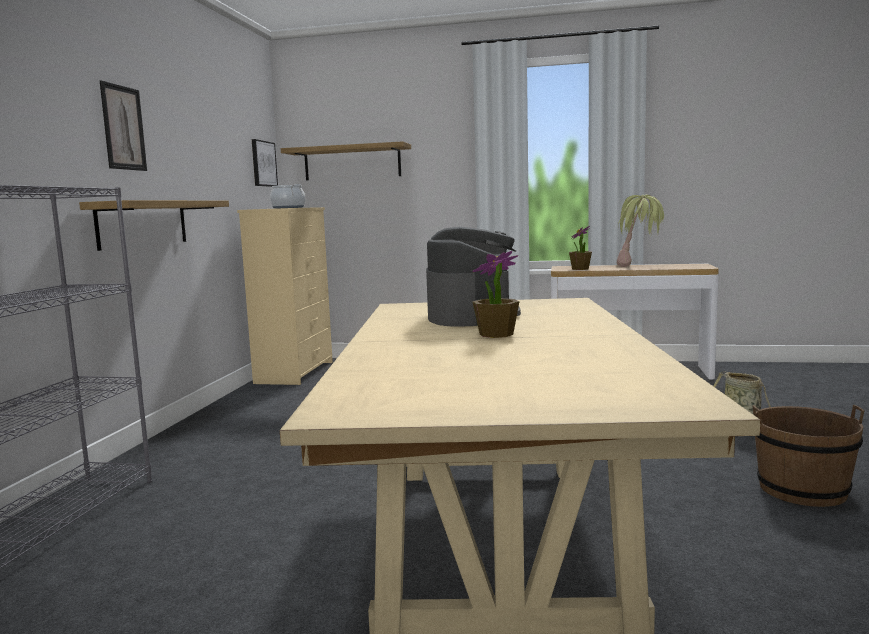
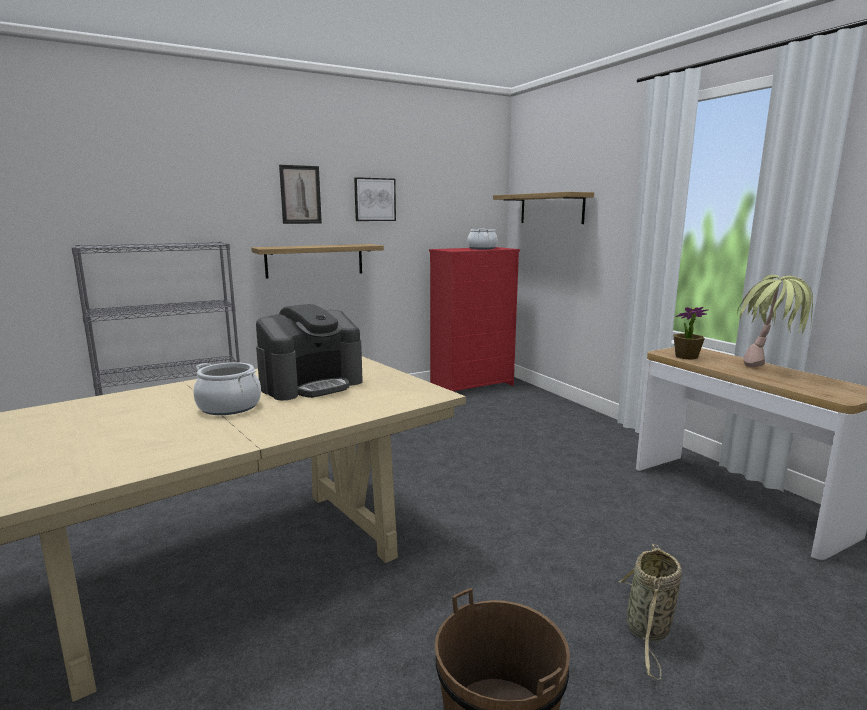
camera: 50 degrees right, 5 degrees up
beige dresser [237,207,333,385] -> red dresser [429,247,520,391]
picture [252,139,278,187] -> picture moved to [354,177,396,221]
potted plant [472,251,520,338] -> cooking pot [194,362,261,415]

